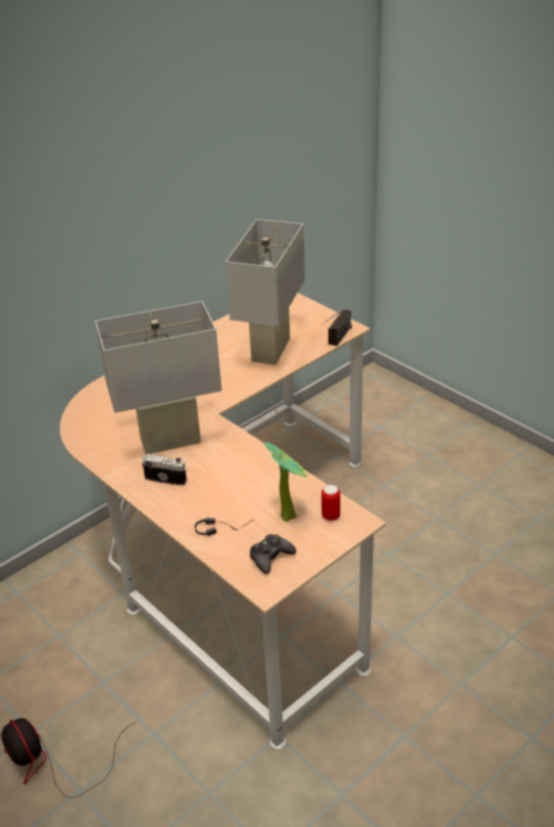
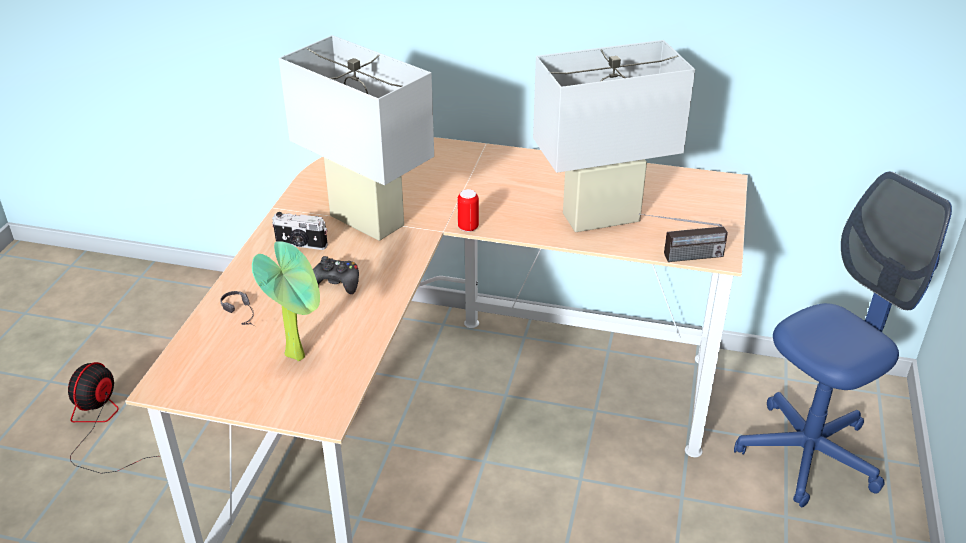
camera: 55 degrees right, 0 degrees up
camera [142,454,187,486] -> camera turned 120 degrees clockwise [272,212,328,250]
black game controller [250,534,296,574] -> black game controller moved to [313,256,359,294]
can [321,485,340,521] -> can moved to [457,189,479,232]
none -> blue office chair [734,171,952,507]

